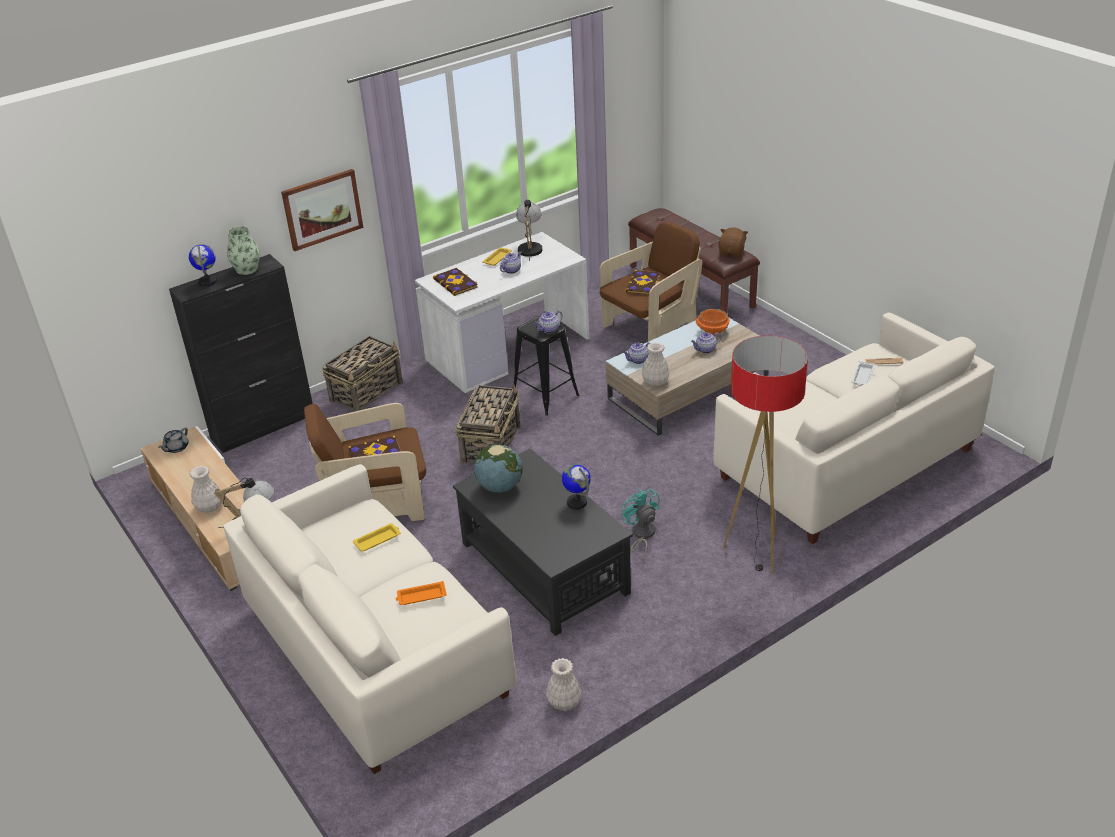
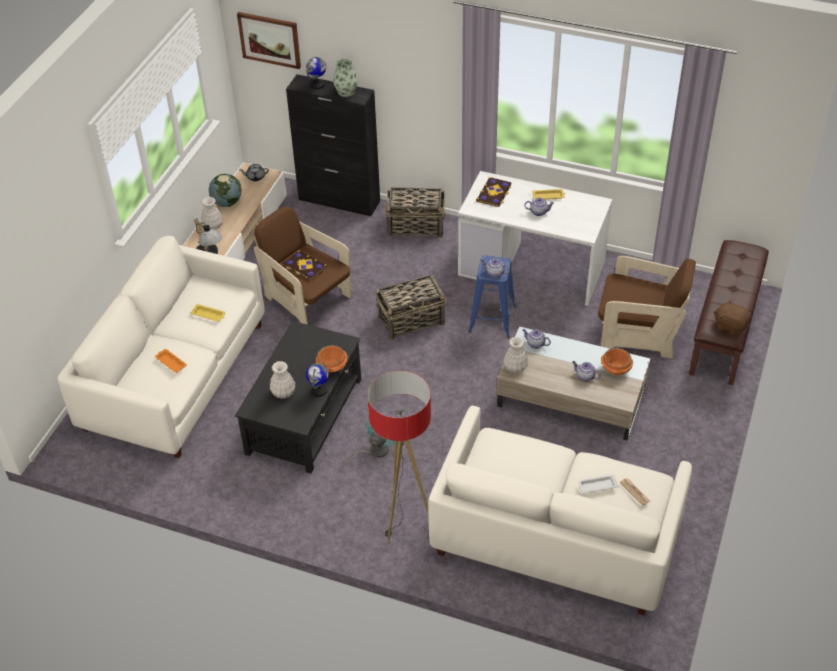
camera: 55 degrees right, 10 degrees up
picture [281,169,364,251] -> picture moved to [237,12,301,69]
globe [474,444,523,493] -> globe moved to [209,174,242,207]
black stool [513,316,580,415] -> blue stool [468,255,516,338]
table lamp [516,200,542,261] -> none
white vase [546,658,582,711] -> white vase moved to [270,361,295,399]
book [625,270,660,295] -> none
brown plush toy [718,228,748,257] -> brown plush toy turned 135 degrees counterclockwise [714,300,750,335]
none -> orange bowl [316,345,348,373]

